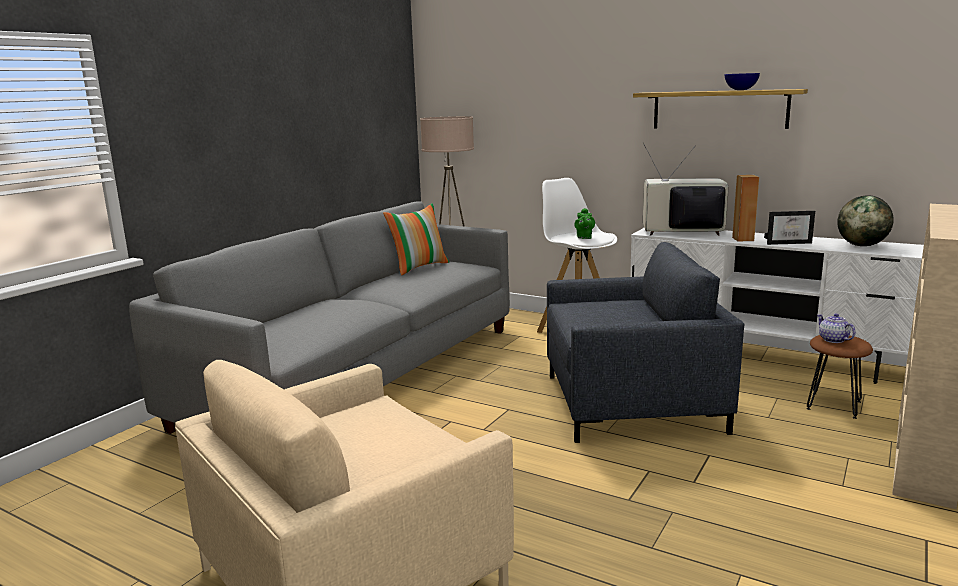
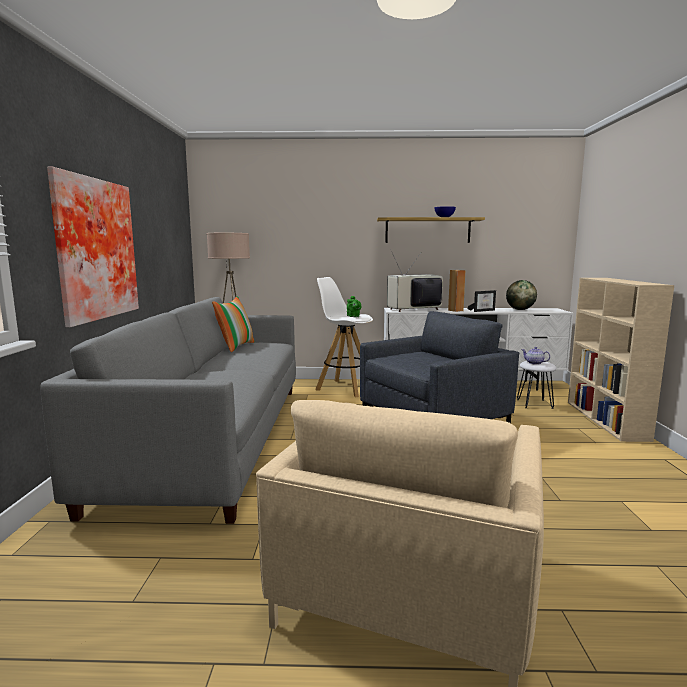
camera: 30 degrees left, 5 degrees down
brown stool [806,335,873,419] -> white stool [517,361,557,409]
none -> picture [47,167,139,327]

